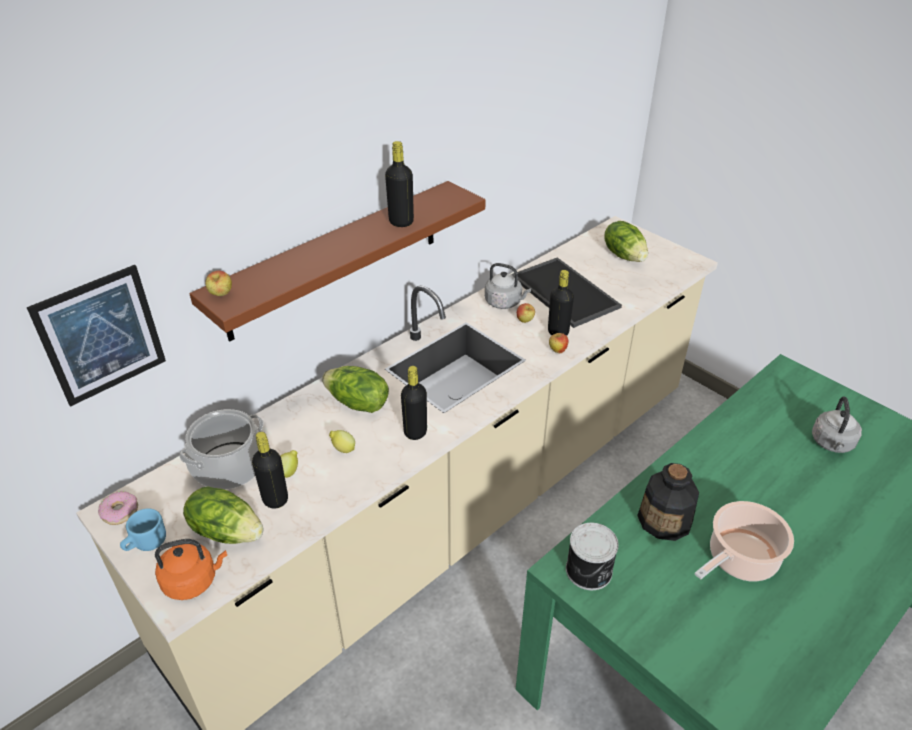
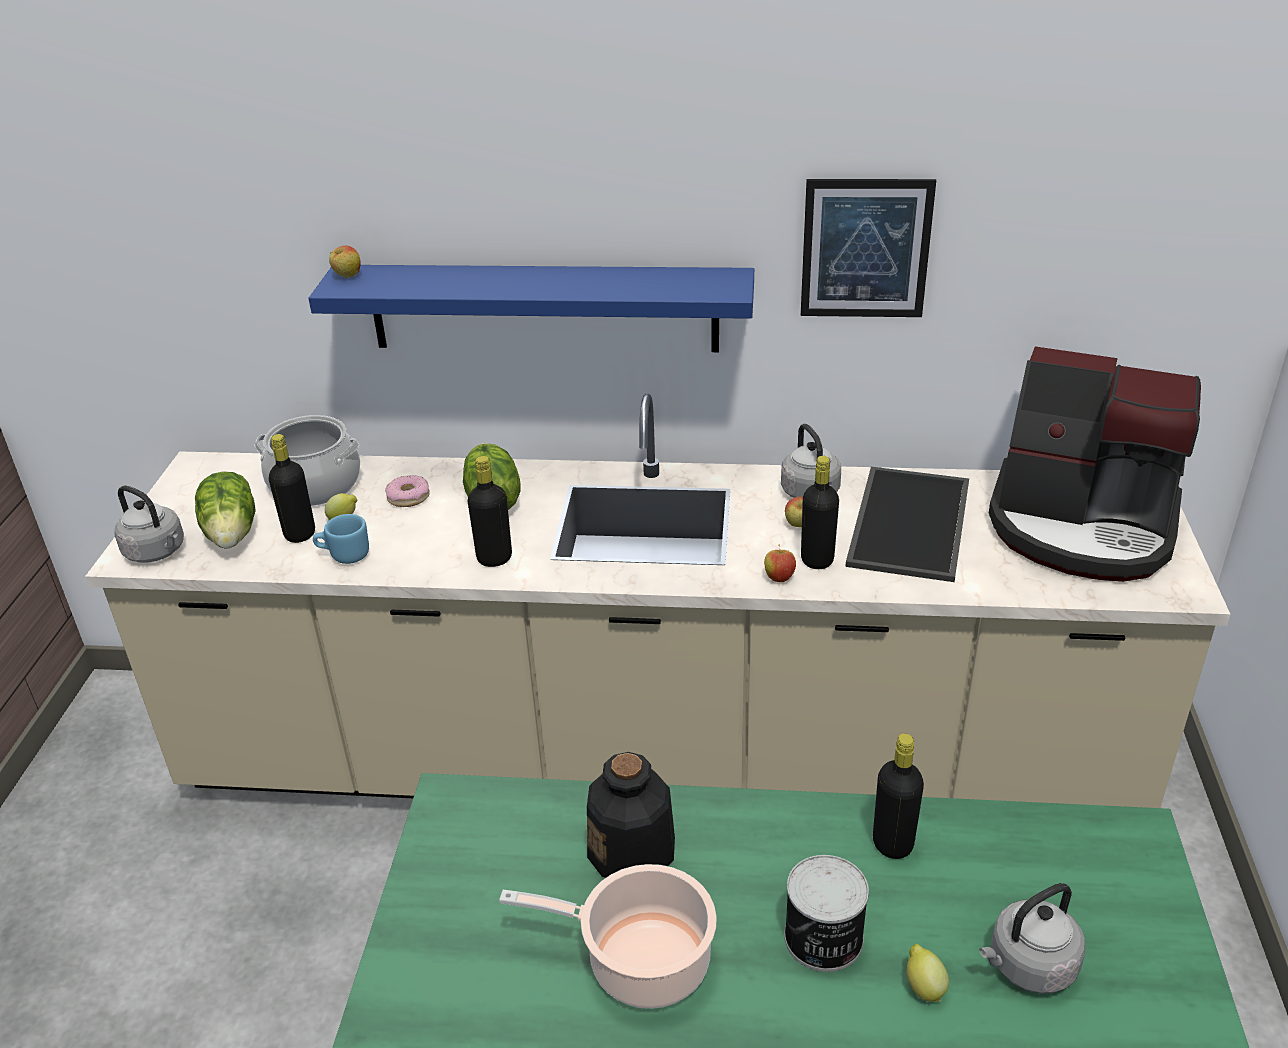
camera: 50 degrees right, 5 degrees down
picture [26,265,166,407] -> picture moved to [801,179,936,317]
donut [98,491,138,525] -> donut moved to [385,475,429,507]
blue mug [120,508,166,551] -> blue mug moved to [313,514,369,564]
orange kettle [155,539,227,600] -> grey kettle [114,486,184,563]
brown shelf [189,181,486,341] -> blue shelf [308,265,754,352]
lemon [329,430,355,453] -> lemon moved to [906,944,949,1002]
black bottle [385,141,414,227] -> black bottle moved to [873,733,924,859]
can [566,523,619,590] -> can moved to [784,855,869,972]
lettuce [604,221,648,262] -> coffee machine [989,346,1201,582]

